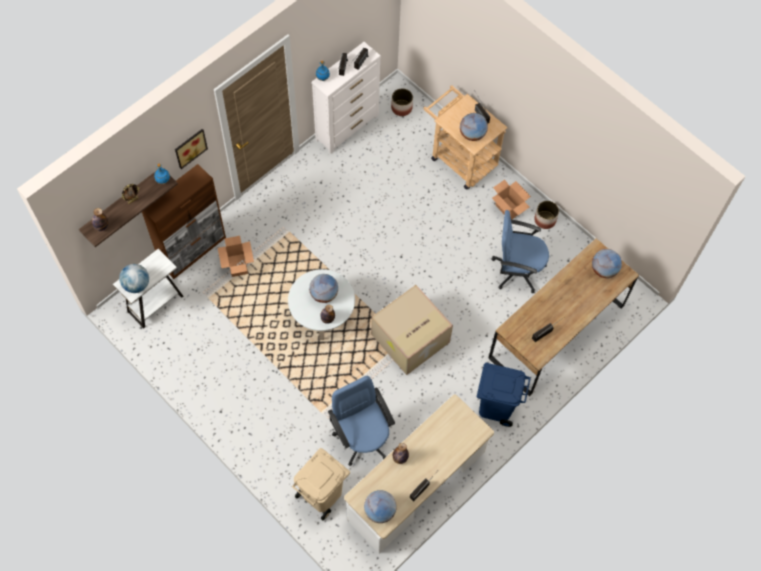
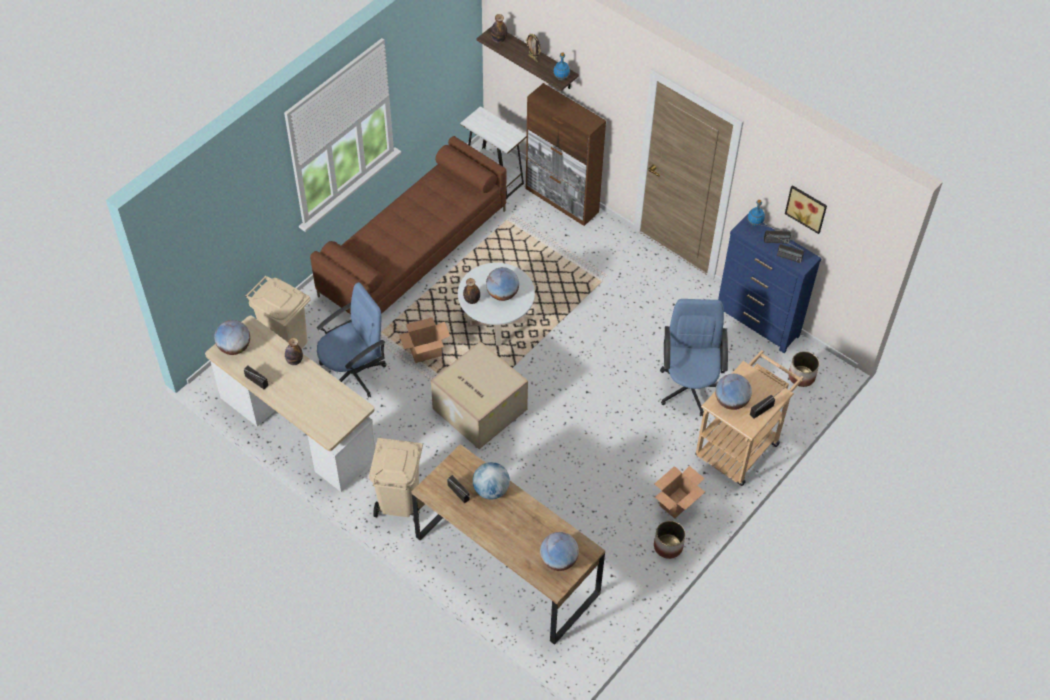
camera: 85 degrees right, 10 degrees down
globe [119,264,149,293] -> globe moved to [473,462,510,499]
picture [175,129,208,169] -> picture moved to [785,185,827,234]
cardboard box [218,236,254,277] -> cardboard box moved to [399,317,450,363]
white dresser [312,42,381,154] -> blue dresser [718,214,821,353]
blue trash can [477,363,531,427] -> beige trash can [369,438,423,521]
blue office chair [491,210,549,293] -> blue office chair moved to [660,299,728,416]
none -> brown sofa [310,136,506,314]

